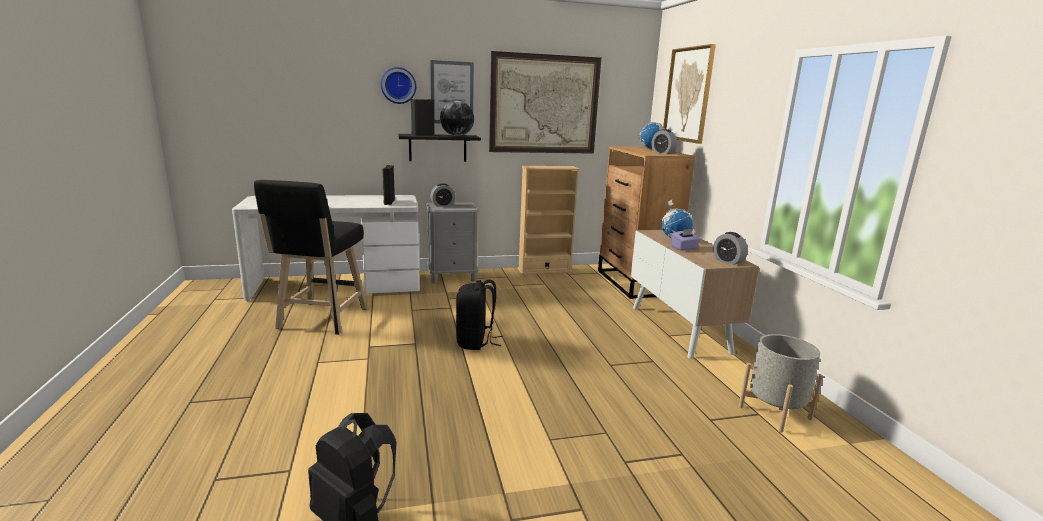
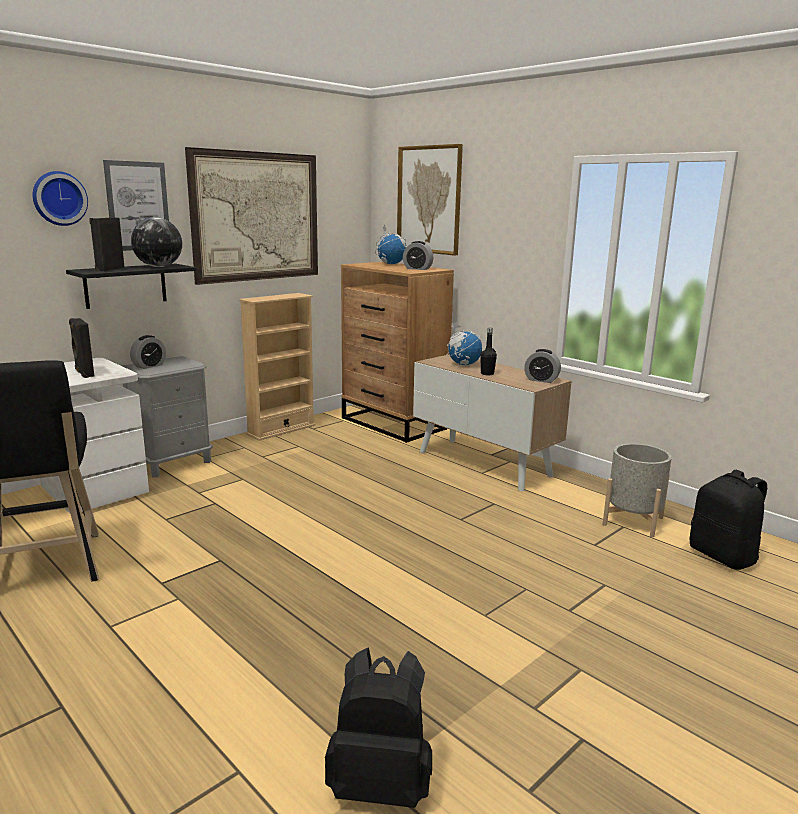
camera: 30 degrees left, 0 degrees up
black backpack [456,280,503,350] -> black backpack moved to [690,470,767,570]
purple tissue box [670,229,701,251] -> black bottle [480,328,497,375]

